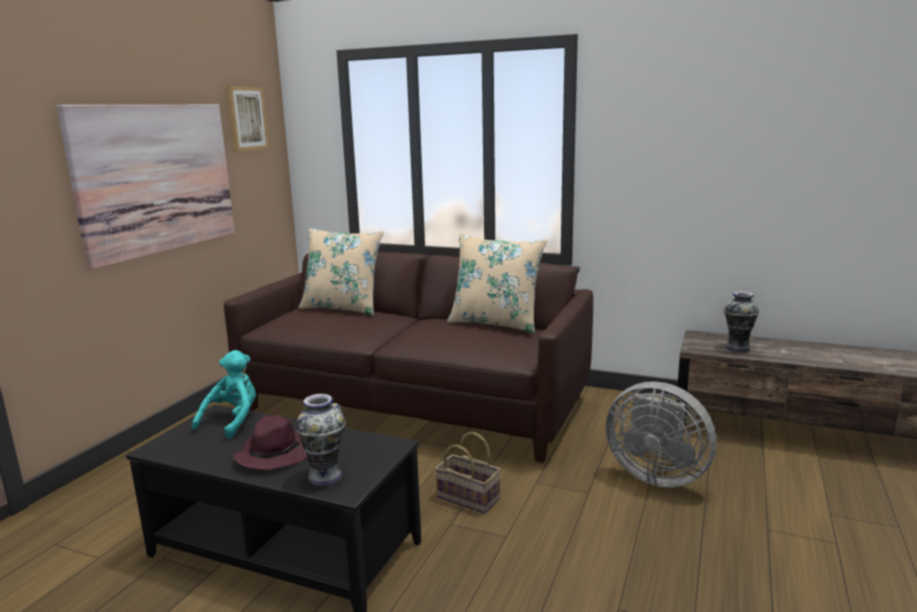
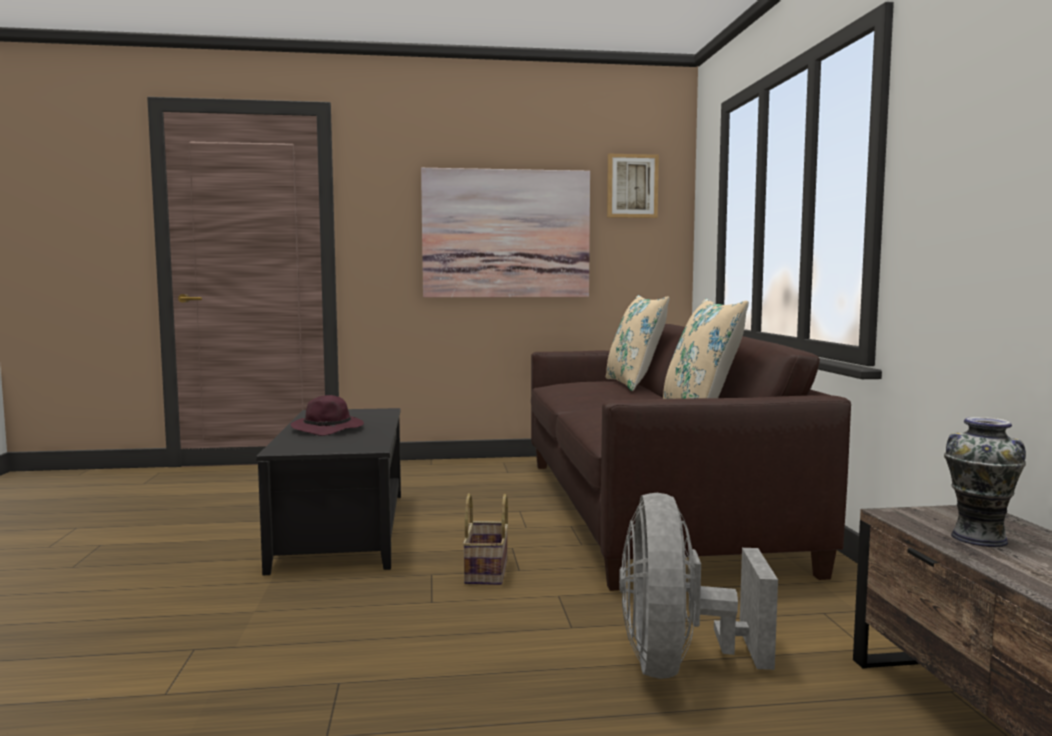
camera: 60 degrees right, 10 degrees down
turquoise plush toy [192,350,256,439] -> none
vase [296,394,346,486] -> none

